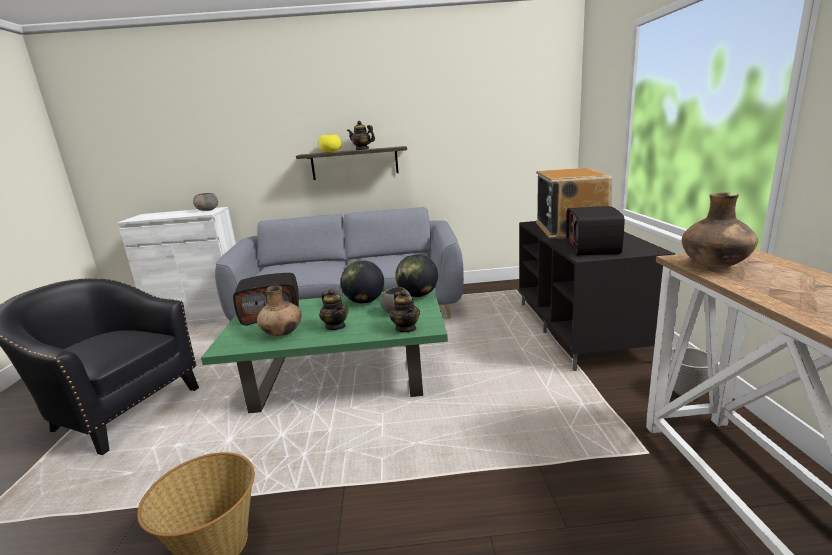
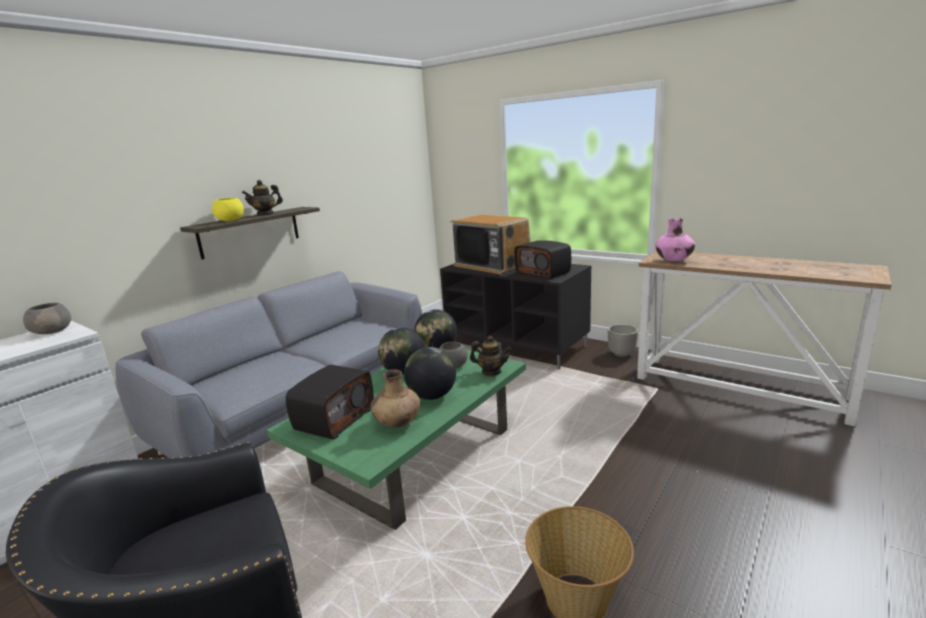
camera: 50 degrees left, 0 degrees up
teapot [319,289,348,330] -> globe [404,347,456,400]
brown vase [682,193,758,268] -> pink vase [655,218,695,261]

